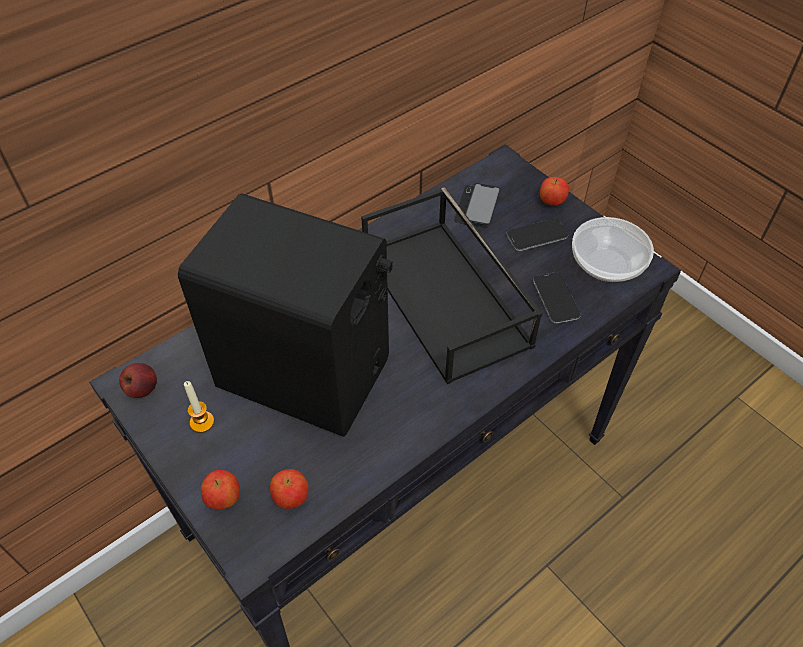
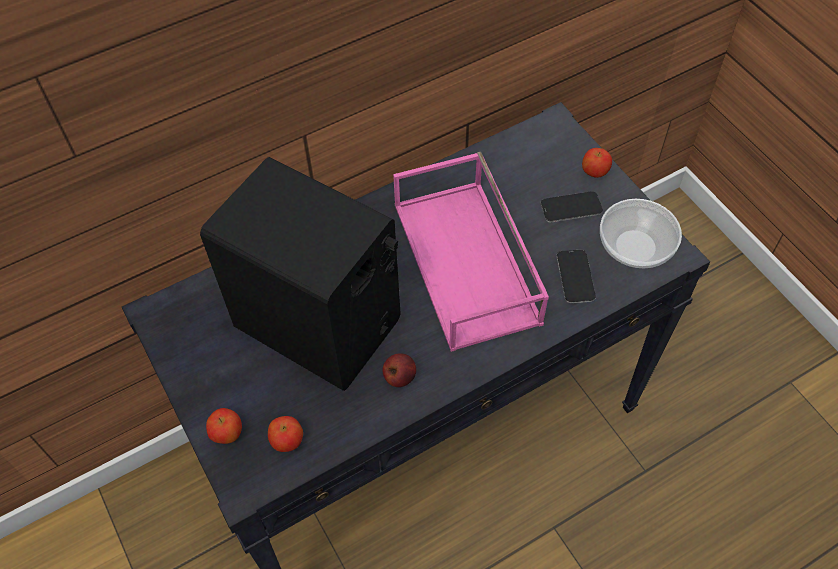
camera: 10 degrees right, 5 degrees up
apple [119,363,157,398] -> apple moved to [382,353,416,387]
candle [184,381,214,433] -> none
black tray [361,187,543,384] -> pink tray [393,152,549,352]
phone [454,183,501,227] -> none

